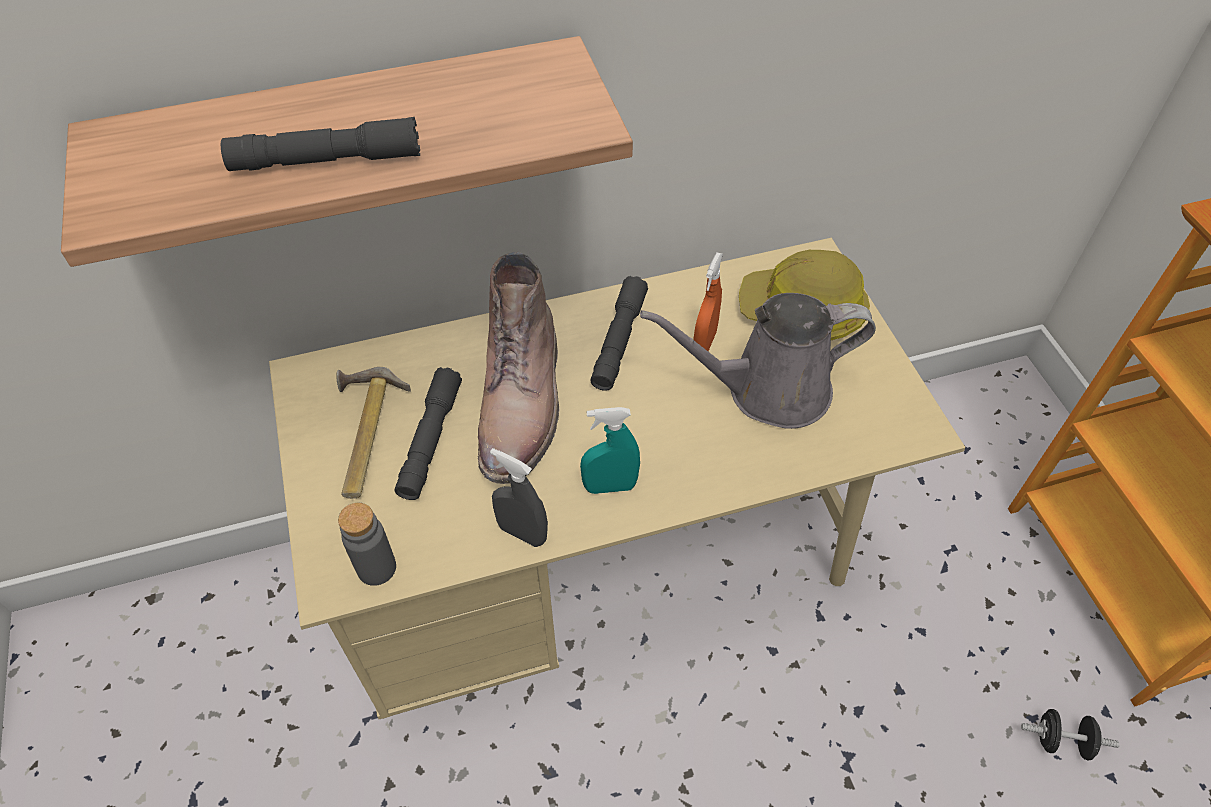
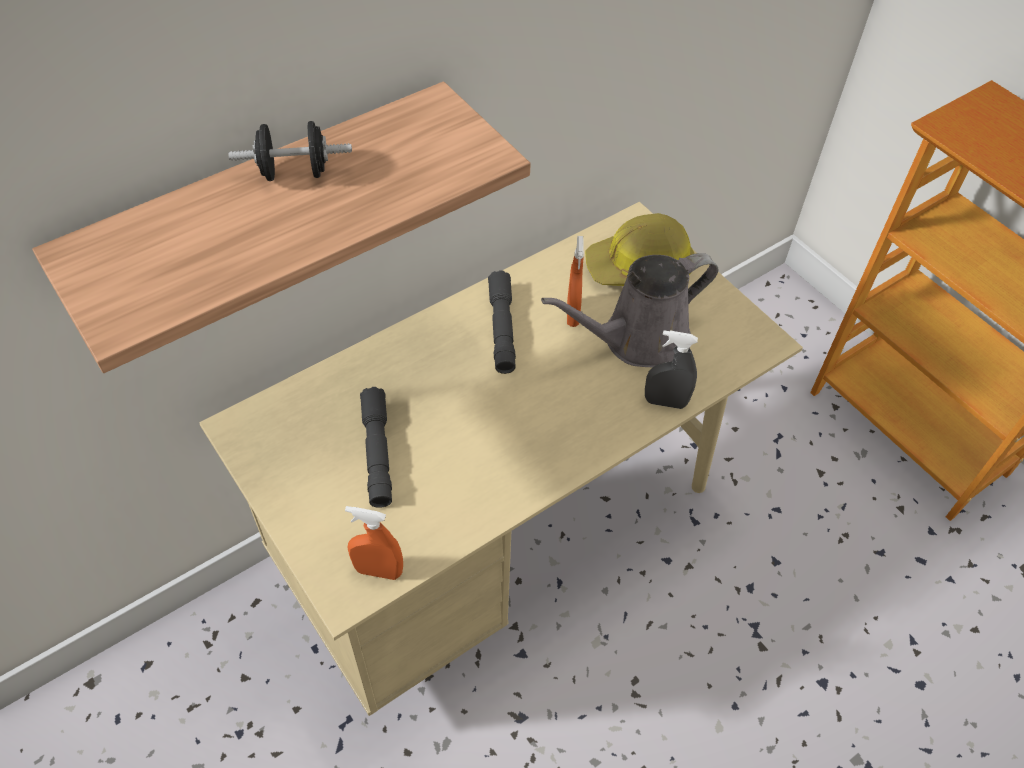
camera: 20 degrees left, 0 degrees up
grey flashlight [221,117,420,171] -> none
hammer [337,367,411,499] -> none
grey bottle [338,503,396,586] -> orange spray bottle [345,506,403,580]
brown boot [478,252,560,484] -> none
grey spray bottle [490,448,548,547] -> grey spray bottle moved to [645,330,698,409]
turquoise spray bottle [580,407,640,494] -> none
black dumbbell [1021,709,1120,760] -> black dumbbell moved to [228,121,352,181]

